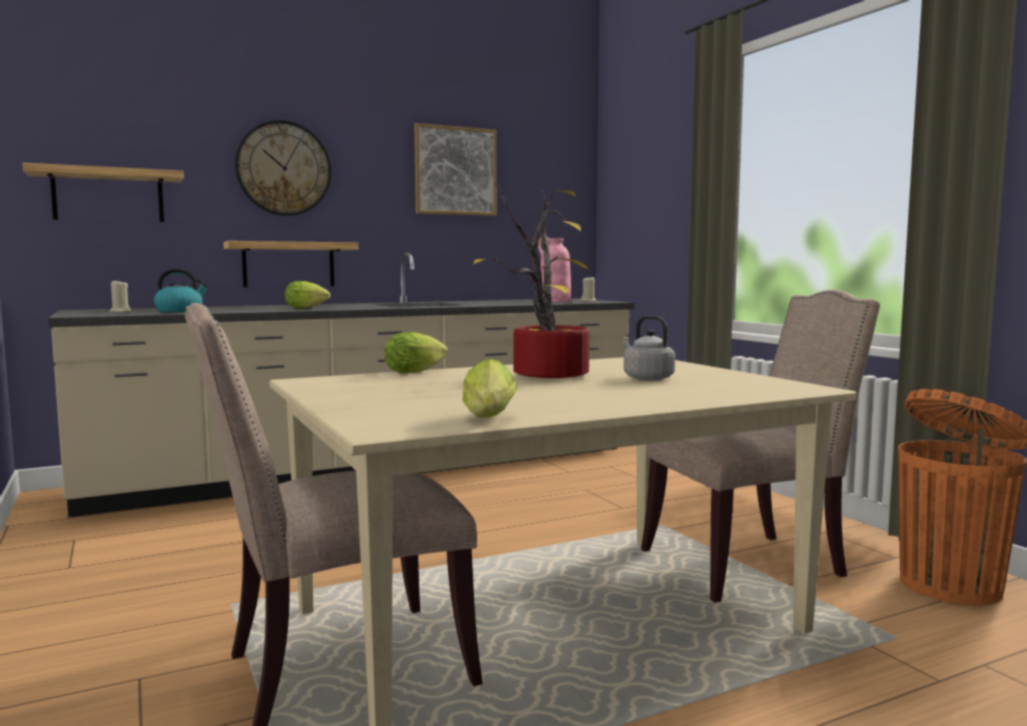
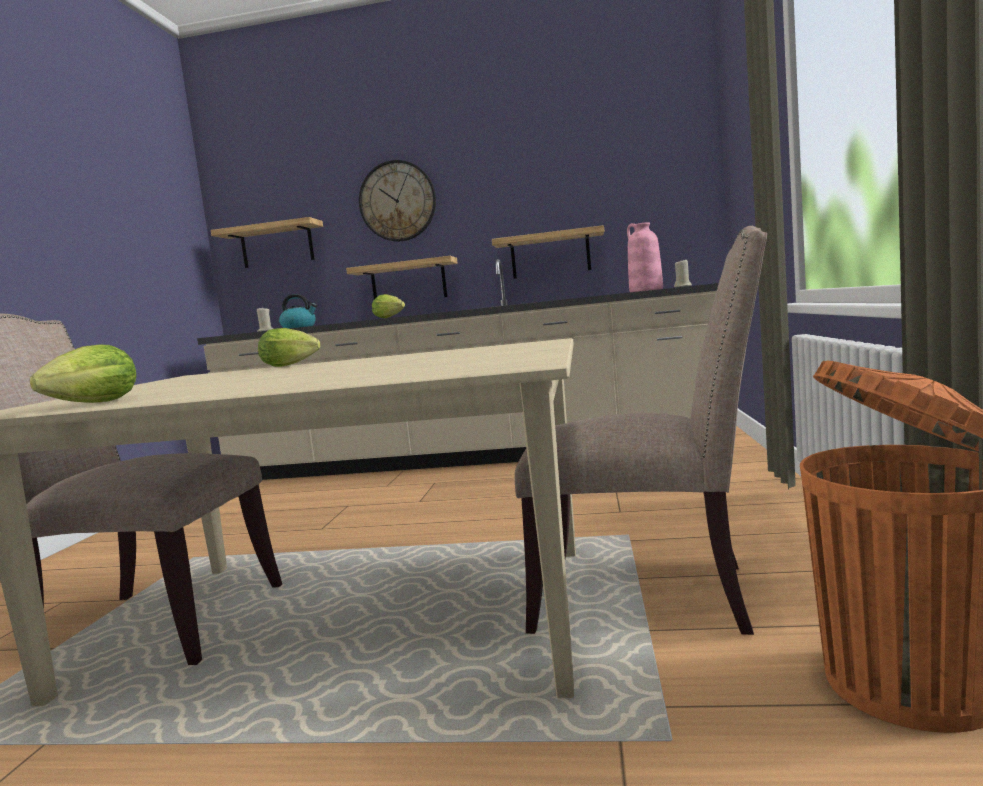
camera: 35 degrees right, 0 degrees up
picture [414,123,497,216] -> none
potted plant [473,183,590,378] -> none
grey kettle [622,315,675,381] -> none
none -> shelf [492,225,604,279]

